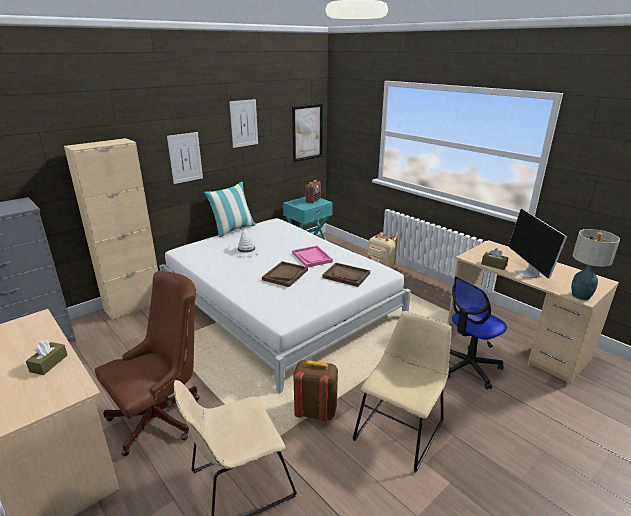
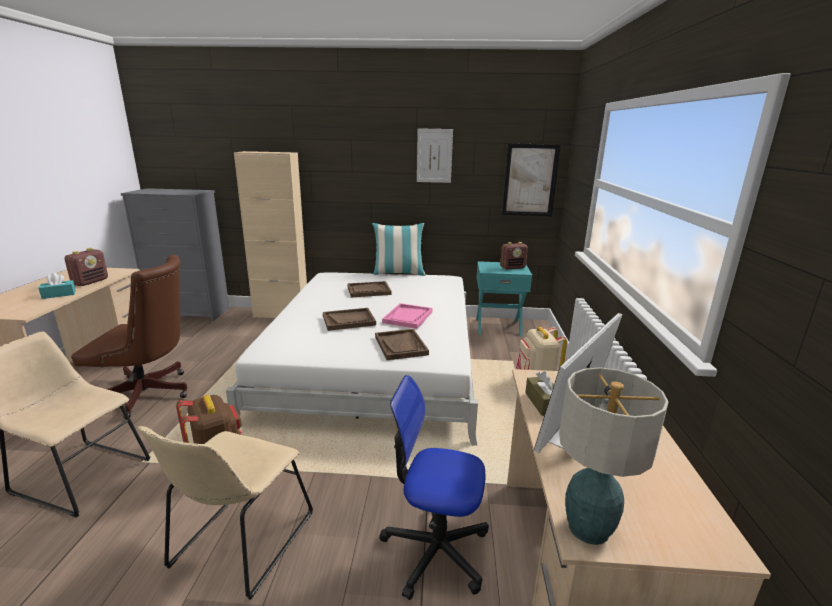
camera: 45 degrees right, 5 degrees down
brown tissue box [26,340,68,375] -> turquoise tissue box [39,273,76,299]
picture [167,132,203,184] -> none
white hat [231,229,262,257] -> brown tray [347,281,392,297]
beige chair [353,311,452,472] -> beige chair turned 120 degrees clockwise [137,426,313,600]
none -> radio [64,248,108,286]

